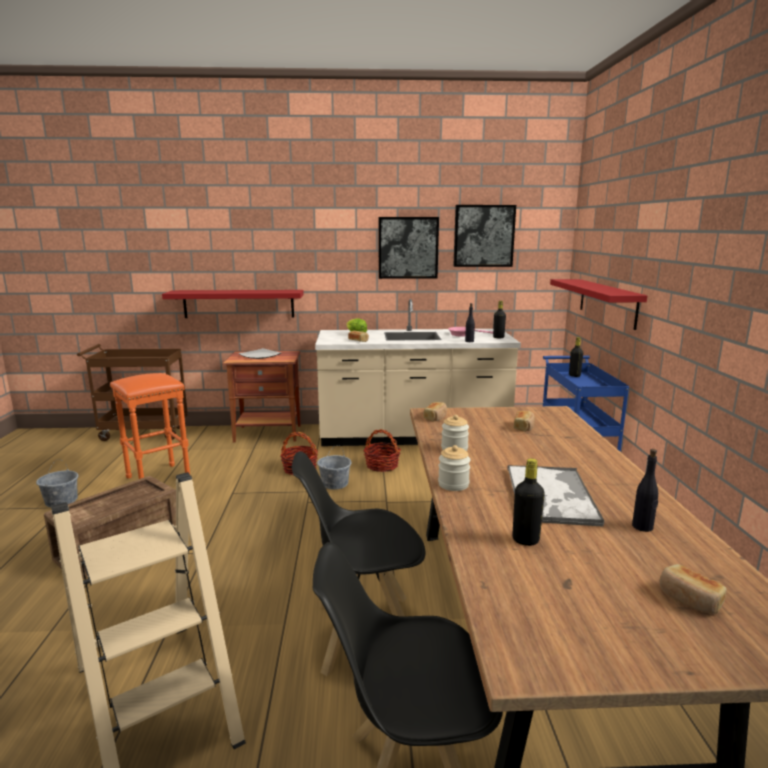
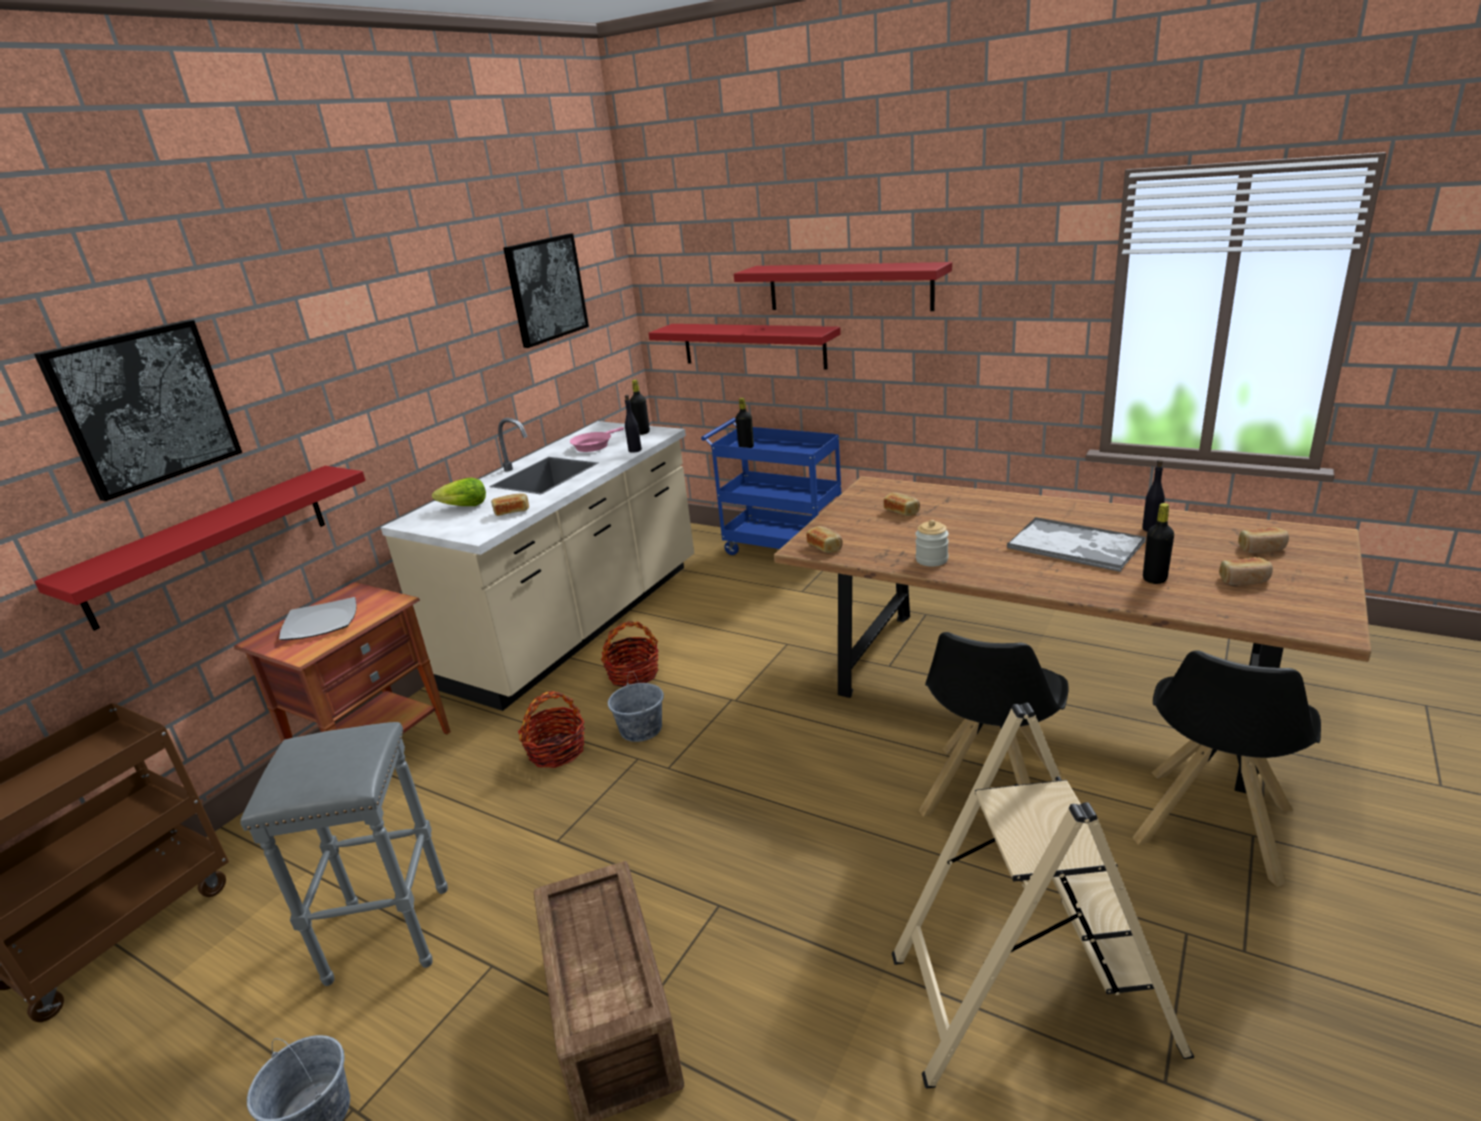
camera: 55 degrees left, 10 degrees up
orange stool [110,373,190,479] -> grey stool [240,722,448,986]
picture [379,217,439,279] -> picture moved to [34,320,242,501]
jar [438,445,470,491] -> none
none -> red shelf [734,262,952,311]
none -> bread [1219,557,1273,586]

